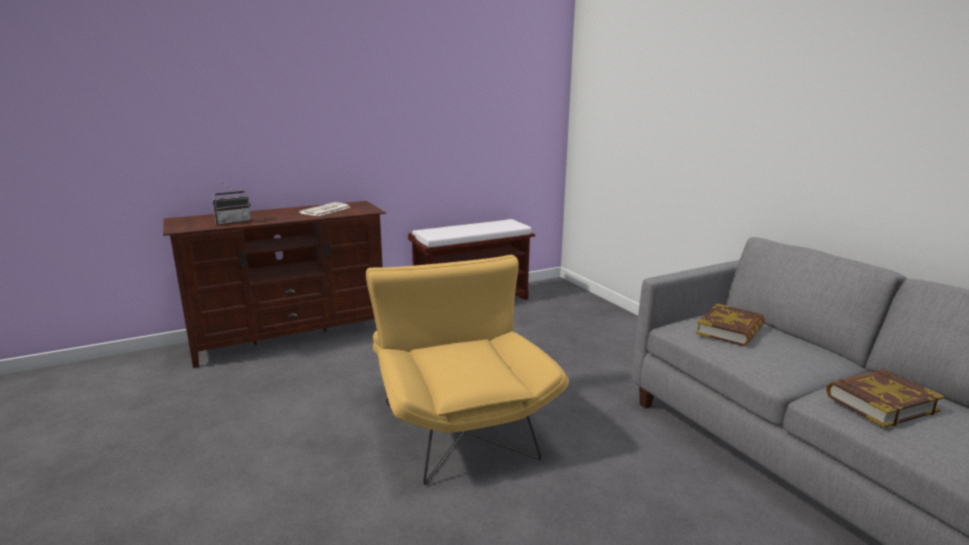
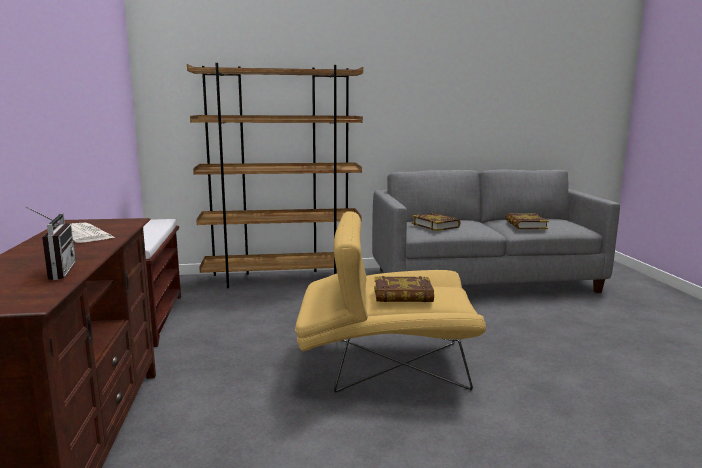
camera: 70 degrees left, 5 degrees down
none -> brown bookcase [187,63,363,288]
none -> book [374,276,434,302]

